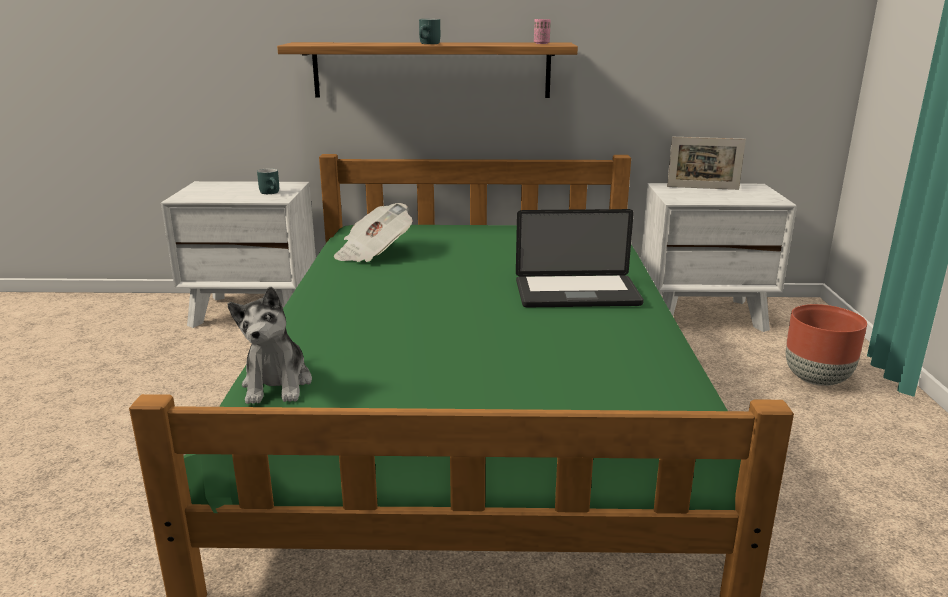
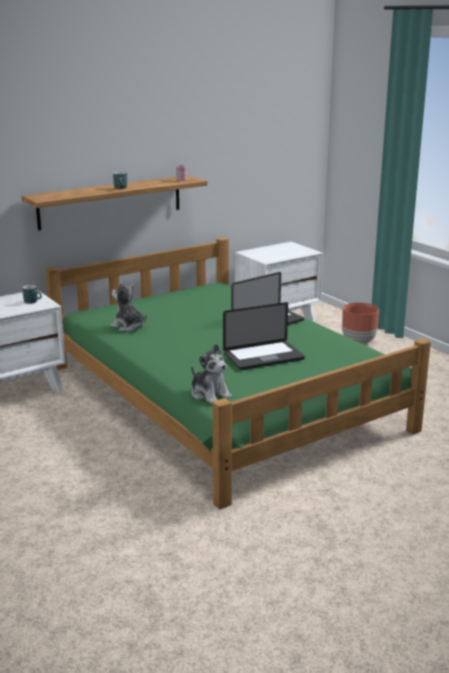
camera: 35 degrees left, 0 degrees up
newspaper [334,203,412,262] -> plush toy [110,282,147,332]
picture frame [667,137,746,190] -> none
none -> laptop [223,302,305,370]

